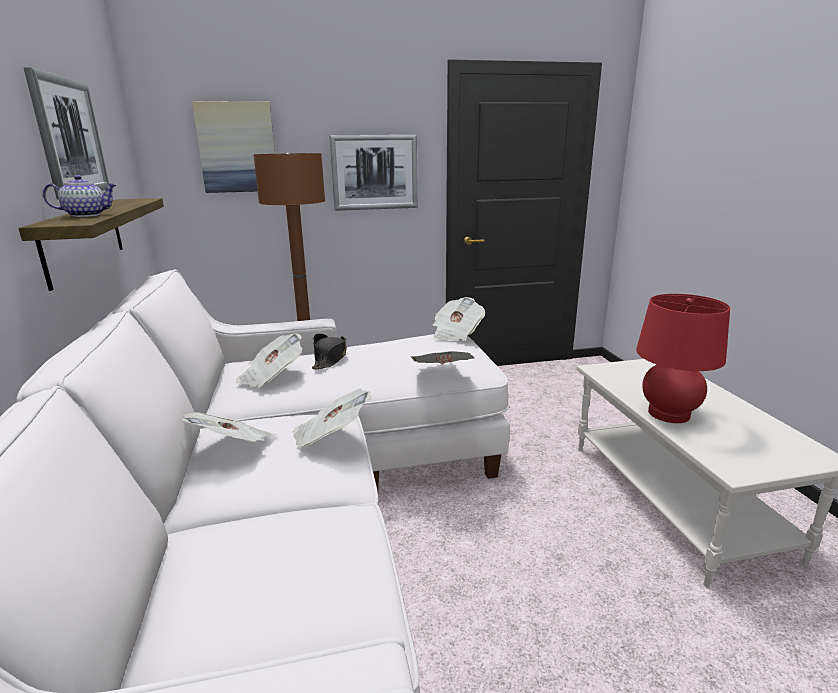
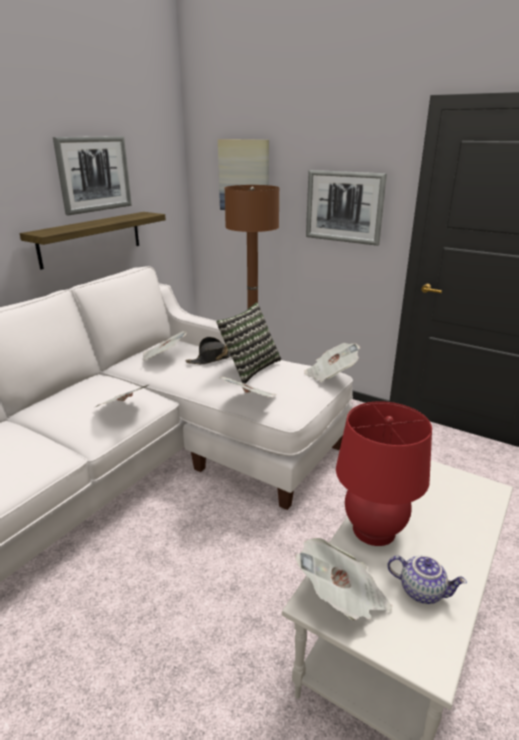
camera: 45 degrees right, 5 degrees up
teapot [43,175,116,217] -> teapot moved to [387,555,467,604]
newspaper [181,412,277,442] -> newspaper moved to [295,538,392,620]
none -> pillow [217,302,281,384]

